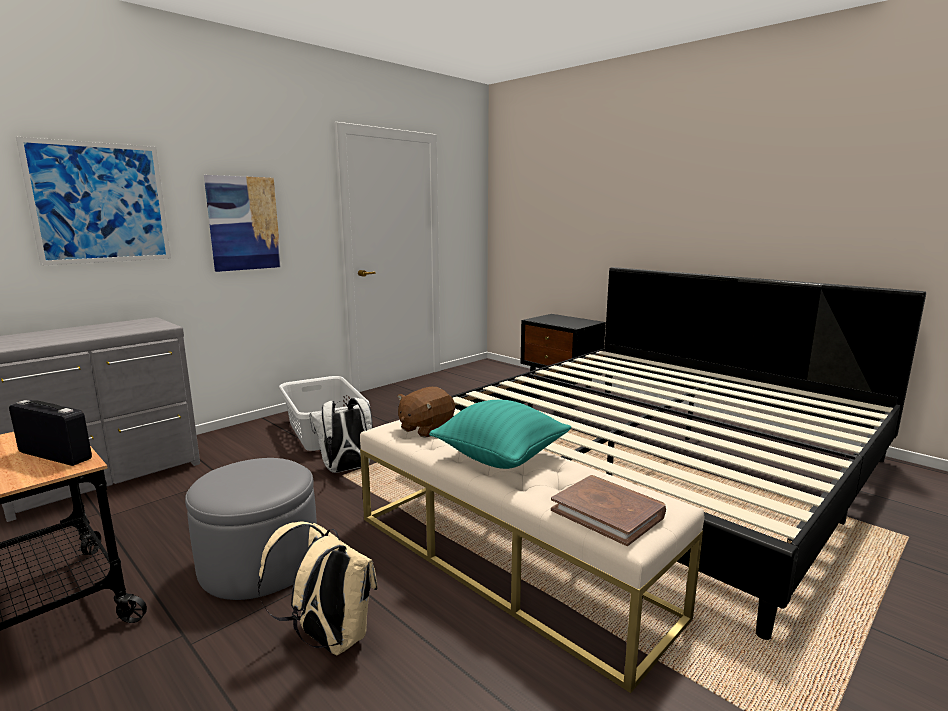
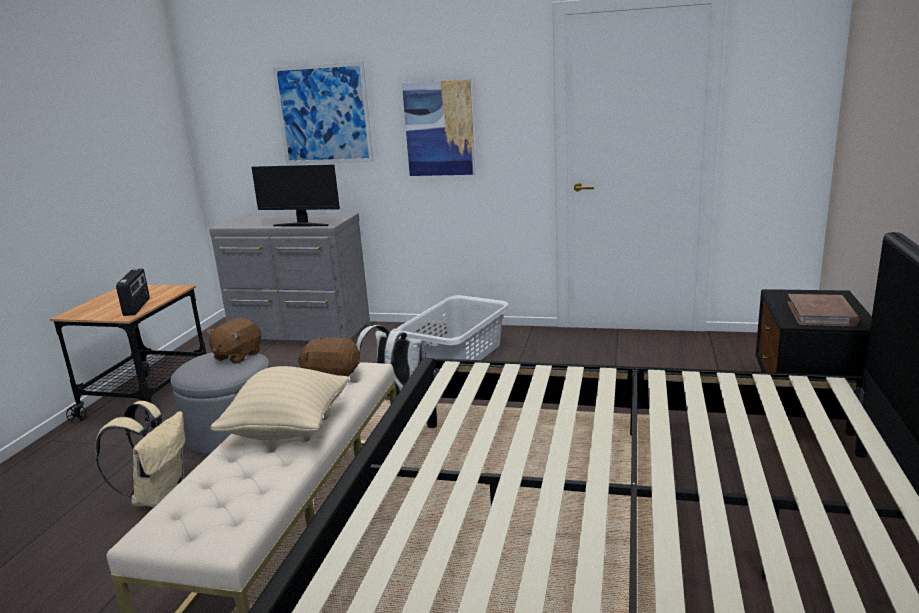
camera: 60 degrees right, 5 degrees up
turquoise pillow [429,400,571,469] -> beige pillow [211,366,349,440]
brown book [551,475,666,546] -> brown book moved to [787,294,859,327]
none -> brown plush toy [207,318,262,364]
none -> monitor [252,164,340,226]

